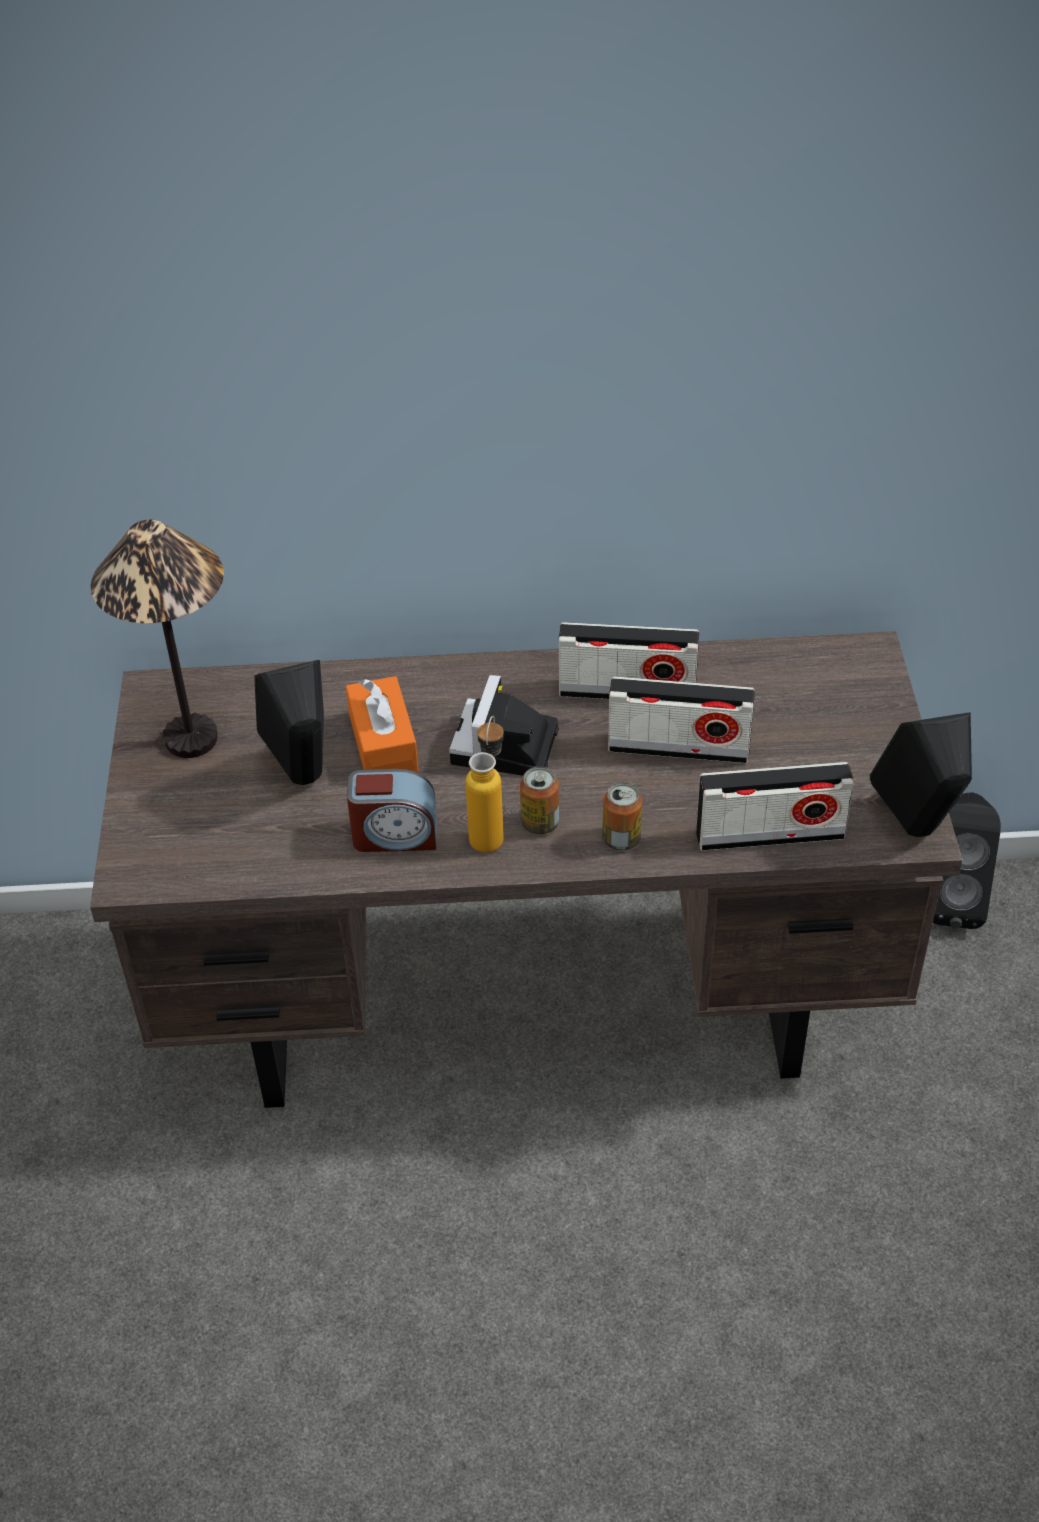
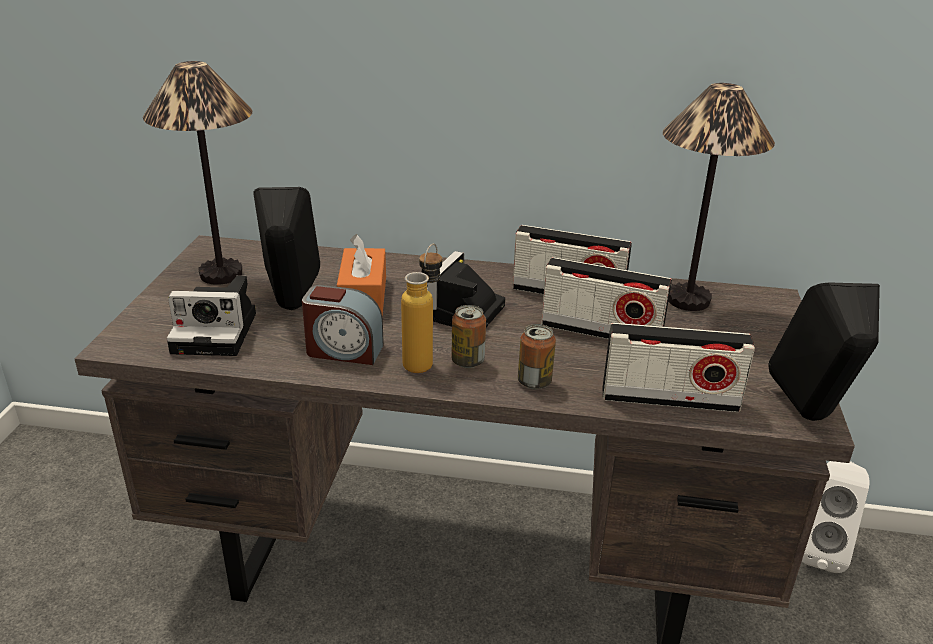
camera: 10 degrees right, 15 degrees down
black speaker [933,792,1001,929] -> white speaker [802,461,870,573]
none -> camera [166,276,256,356]
none -> table lamp [663,83,775,311]

